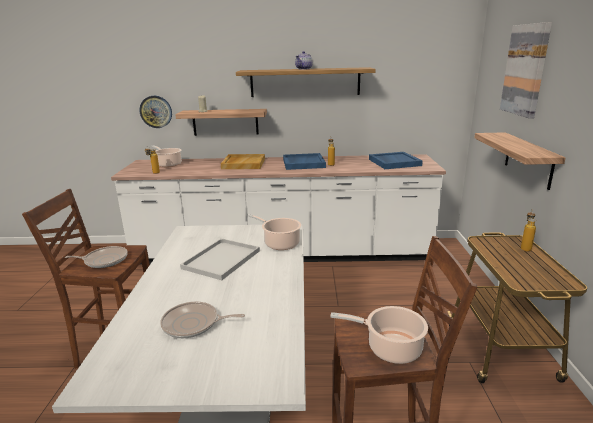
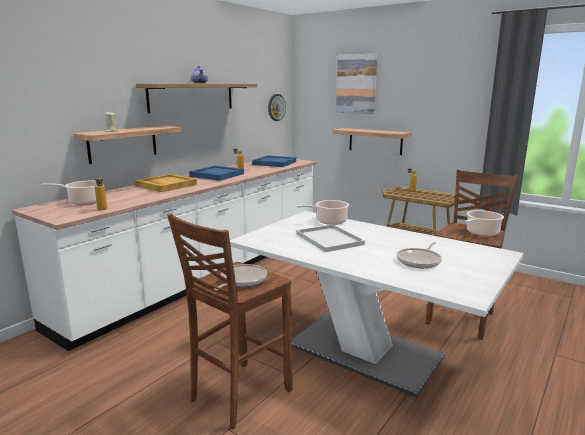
camera: 55 degrees left, 5 degrees down
wall clock [139,96,172,128] -> wall clock moved to [268,94,286,121]

